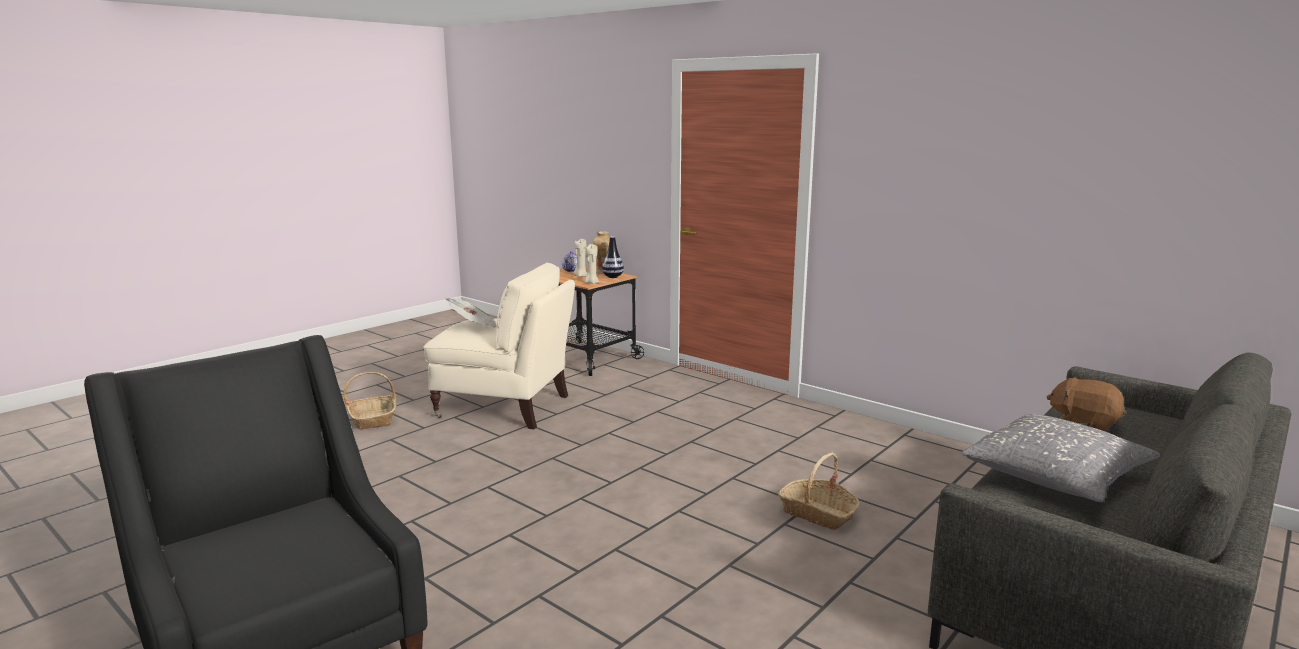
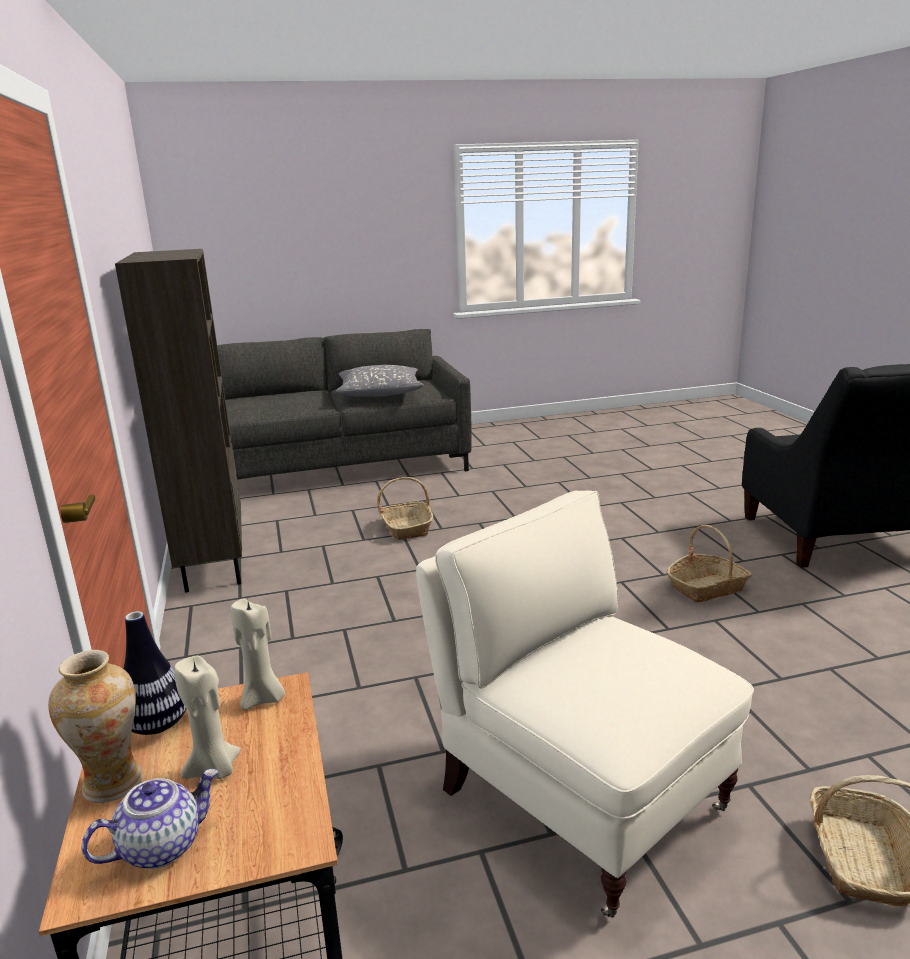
camera: 145 degrees left, 5 degrees up
newspaper [445,298,496,328] -> none
brown plush toy [1047,377,1125,431] -> none
none -> brown bookcase [115,249,242,593]
none -> basket [667,525,752,602]

